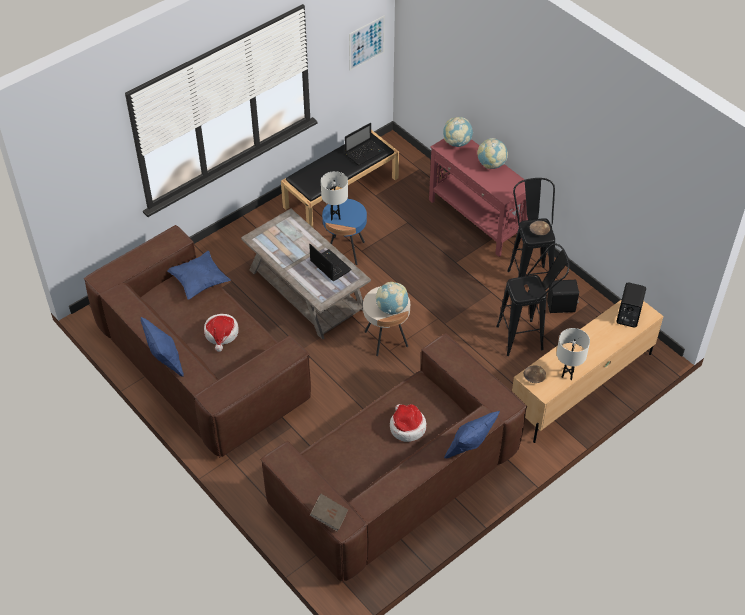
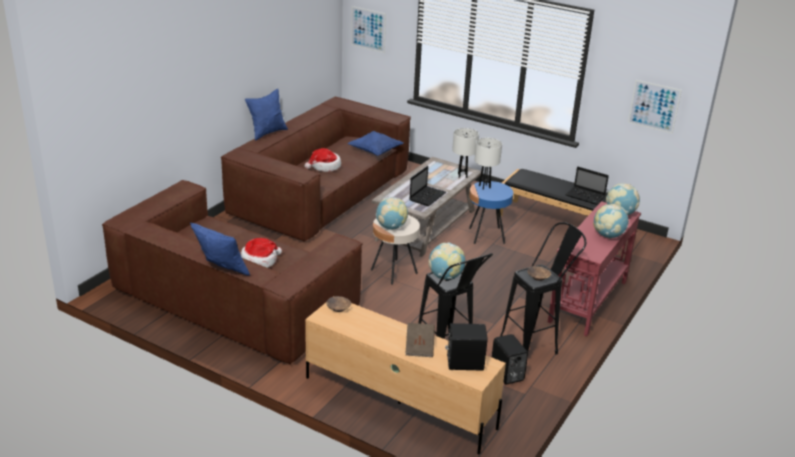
camera: 70 degrees right, 20 degrees down
brown book [310,494,348,531] -> brown book moved to [405,323,435,357]
white table lamp [557,328,590,380] -> white table lamp moved to [452,128,479,178]
none -> picture [351,6,386,53]
none -> globe [428,242,465,280]

